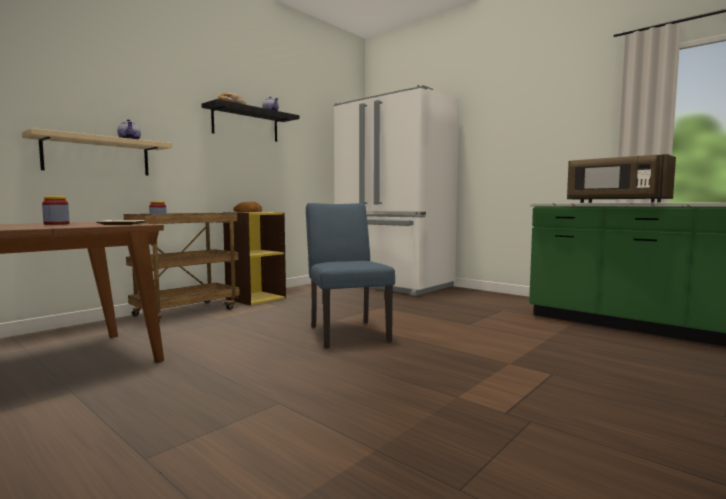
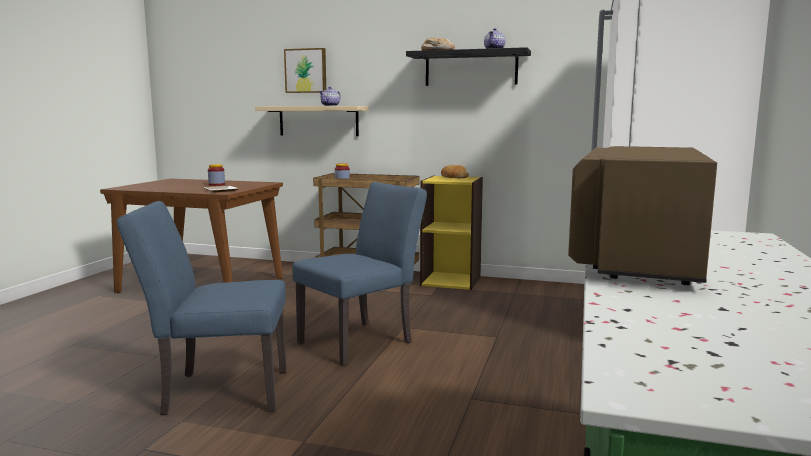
camera: 65 degrees right, 5 degrees up
none -> blue chair [117,201,287,415]
none -> picture [284,48,326,93]

